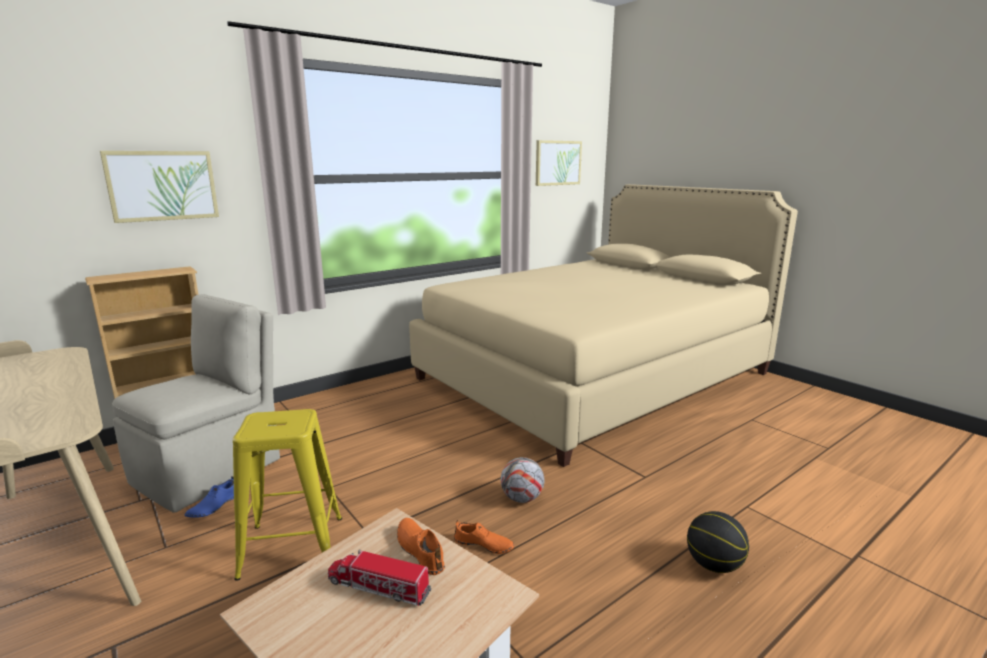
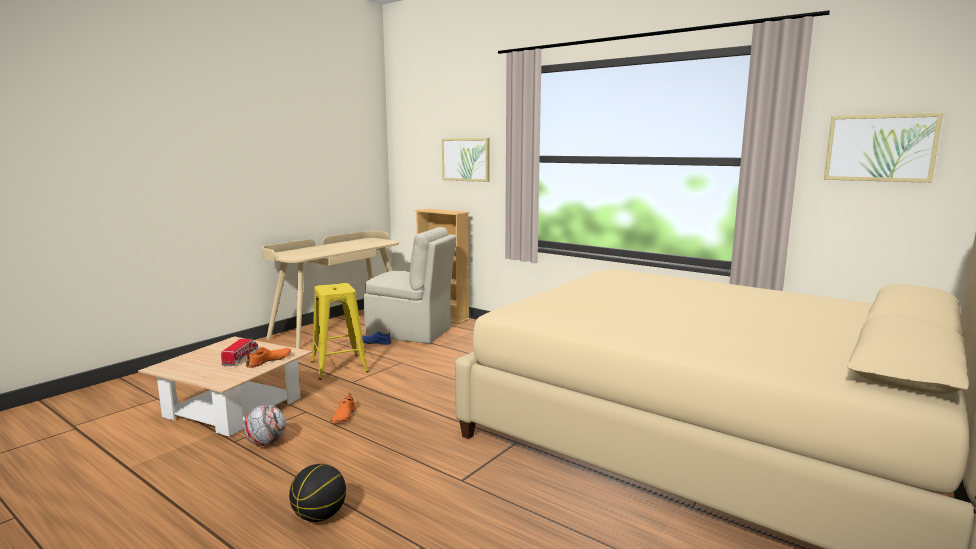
camera: 75 degrees right, 5 degrees down
football [501,457,544,503] -> football moved to [243,405,286,446]

